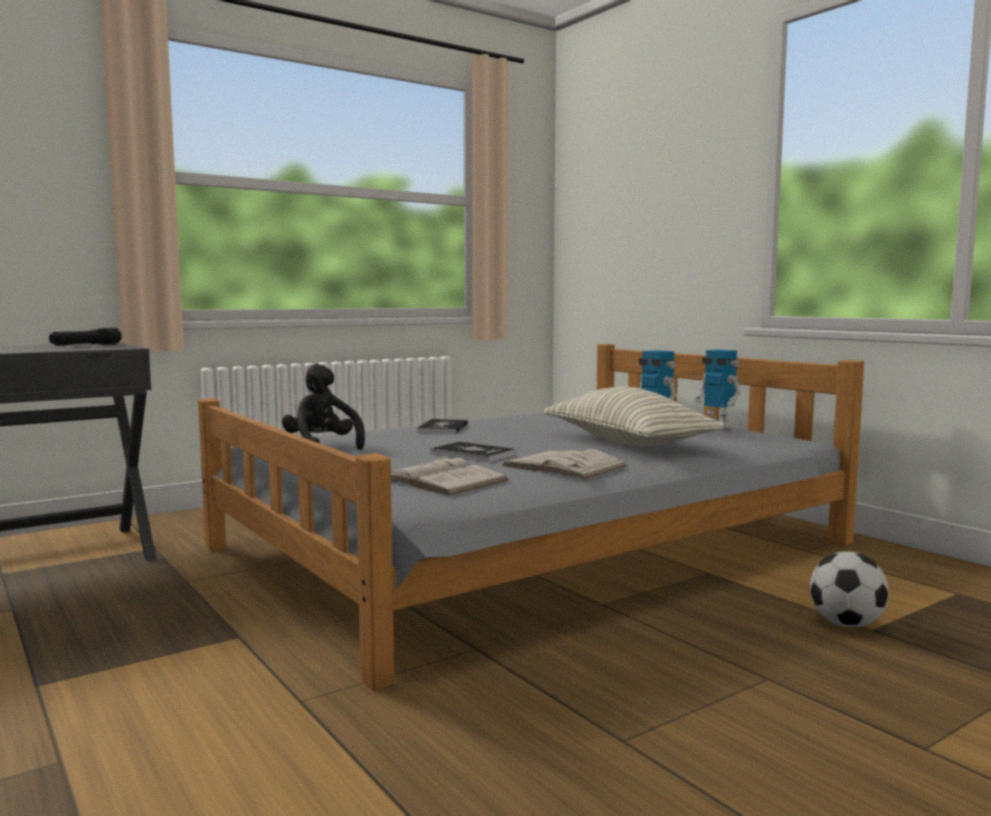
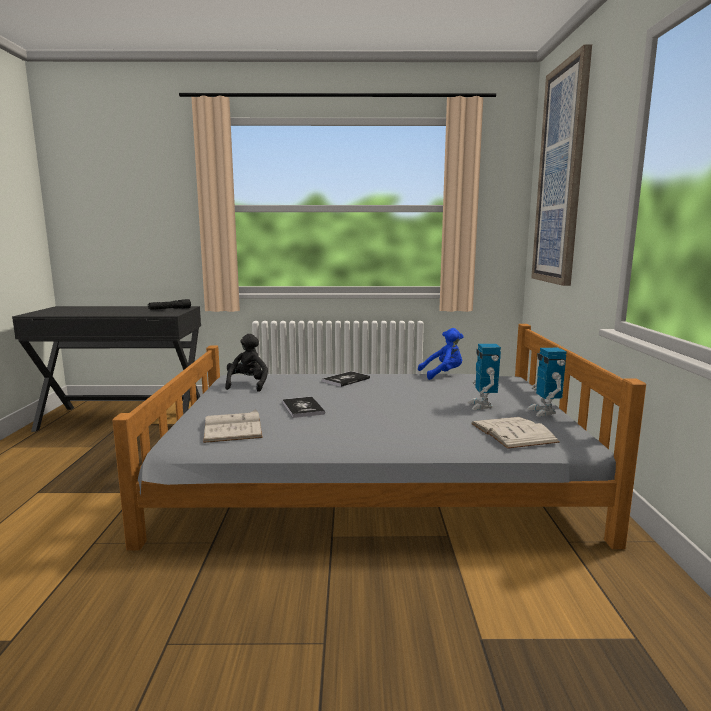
camera: 35 degrees right, 5 degrees up
white book [502,449,628,479] -> white book moved to [471,417,560,449]
pillow [543,387,724,447] -> none
football [810,551,889,628] -> none
none -> blue plush toy [418,328,464,380]
none -> picture [531,44,592,286]

